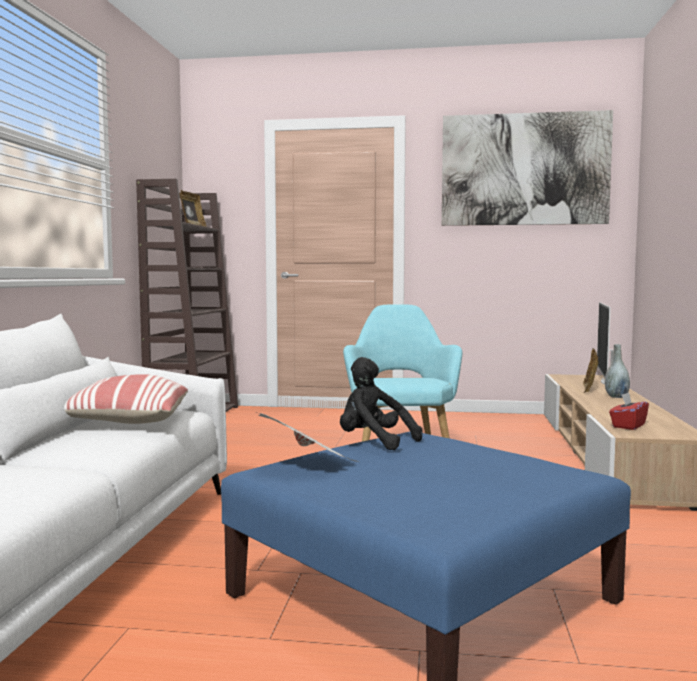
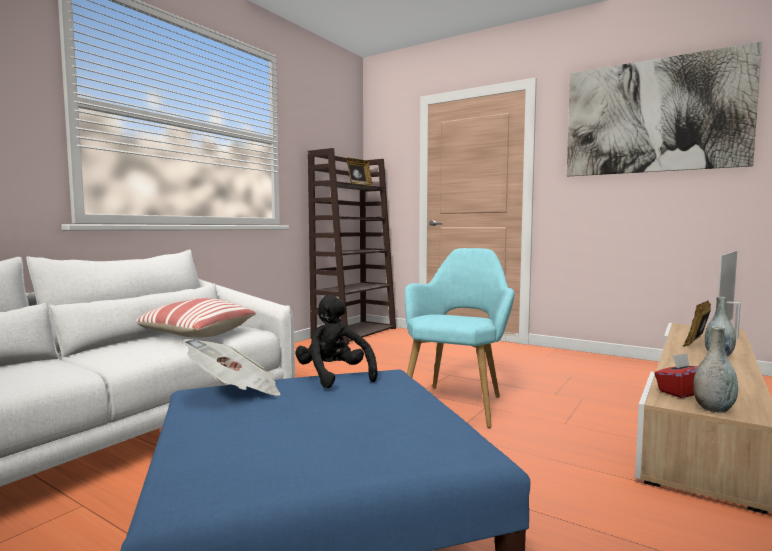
camera: 25 degrees right, 0 degrees up
none -> grey vase [693,326,738,412]

